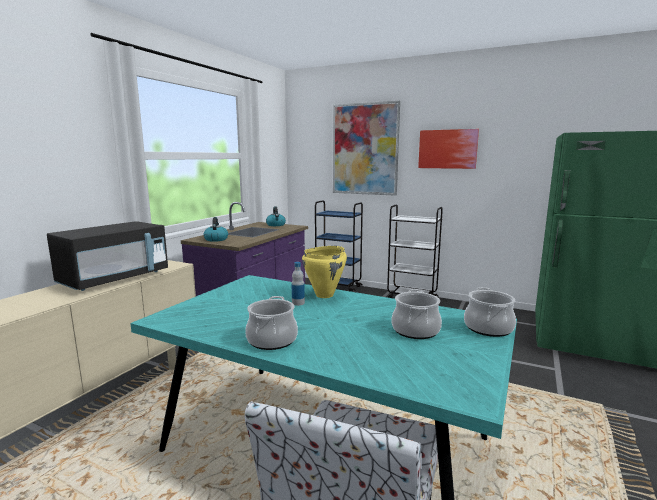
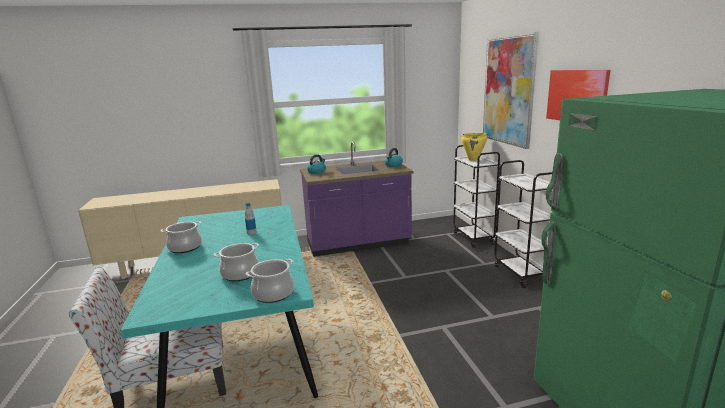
camera: 50 degrees right, 5 degrees up
black microwave [47,221,168,291] -> none
yellow cooking pot [302,246,347,298] -> yellow cooking pot moved to [461,133,487,161]
blue cart [315,201,363,292] -> white cart [453,145,500,248]

